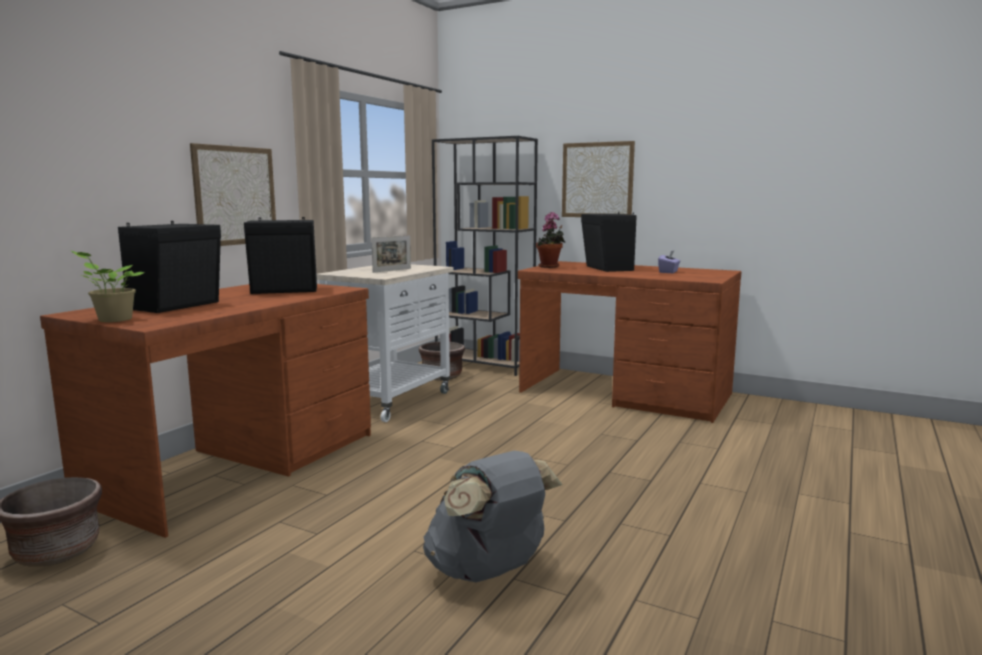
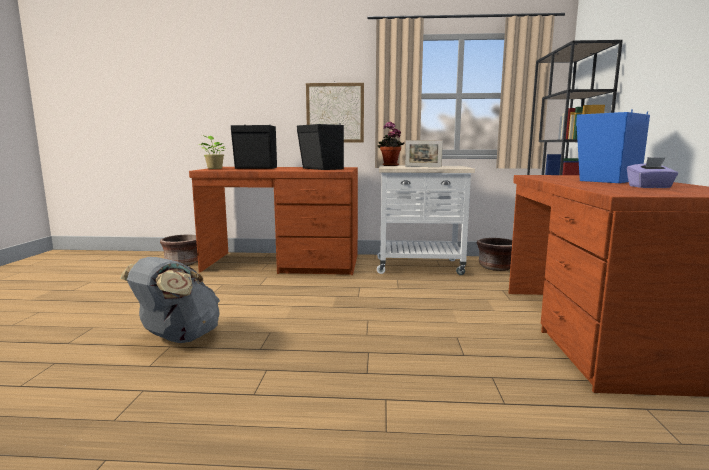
camera: 65 degrees right, 0 degrees up
potted plant [536,212,565,268] -> potted plant moved to [377,122,405,166]
picture [562,141,635,217] -> none
black speaker [581,212,637,272] -> blue speaker [576,109,650,183]

